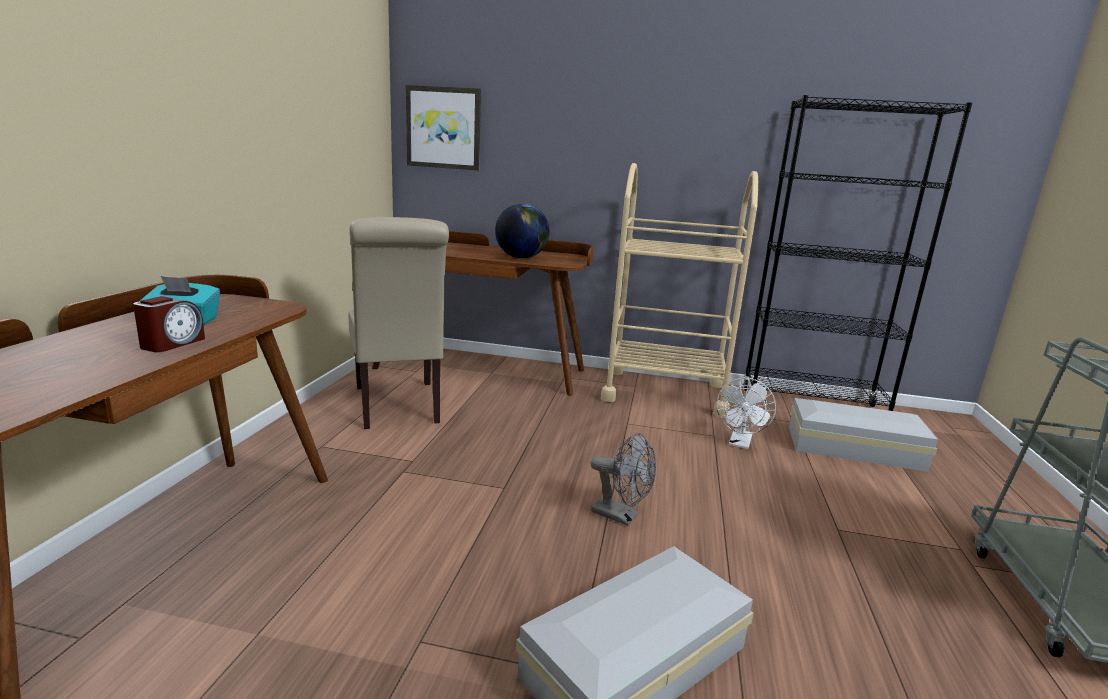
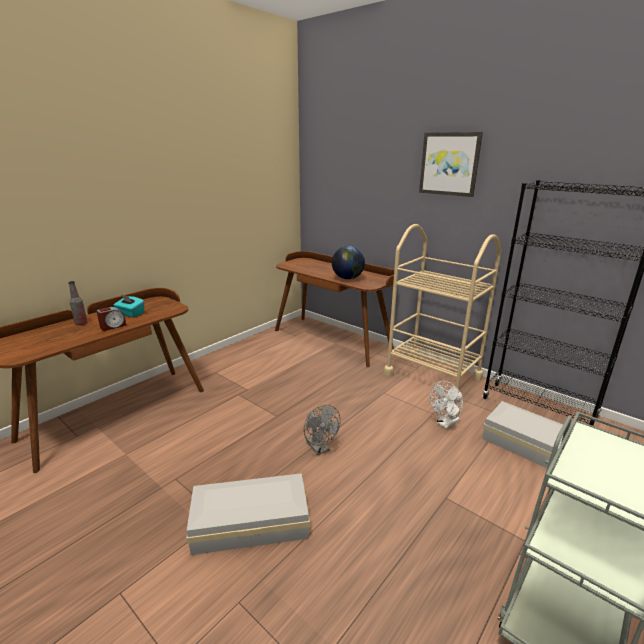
camera: 30 degrees right, 5 degrees up
beige chair [348,217,449,429] -> none
picture [406,85,481,170] -> picture moved to [419,132,483,197]
none -> bottle [68,281,88,325]

